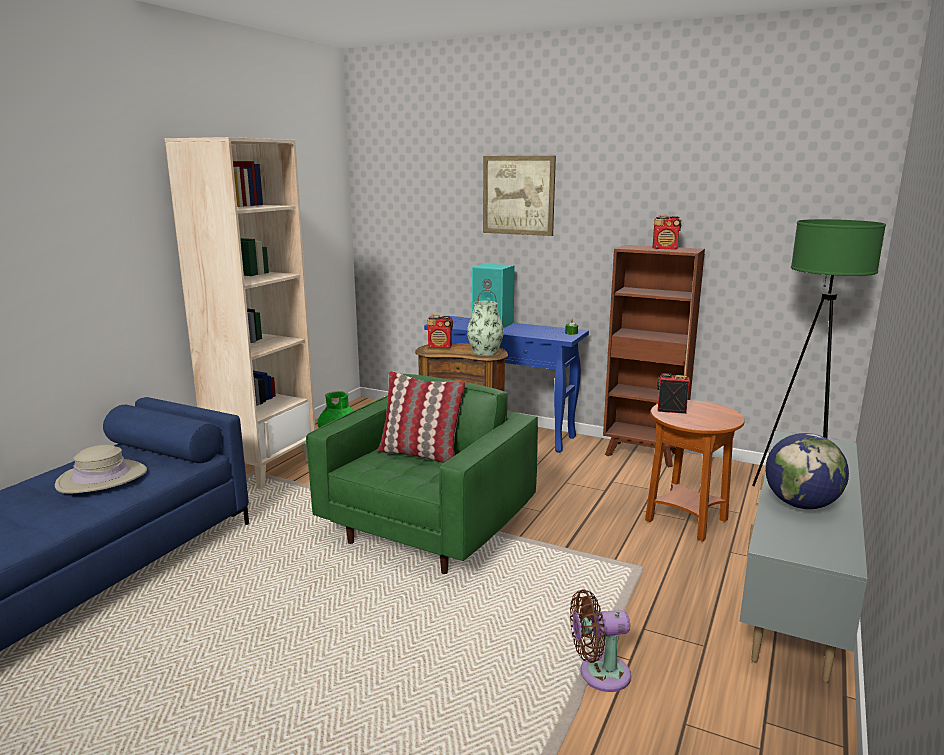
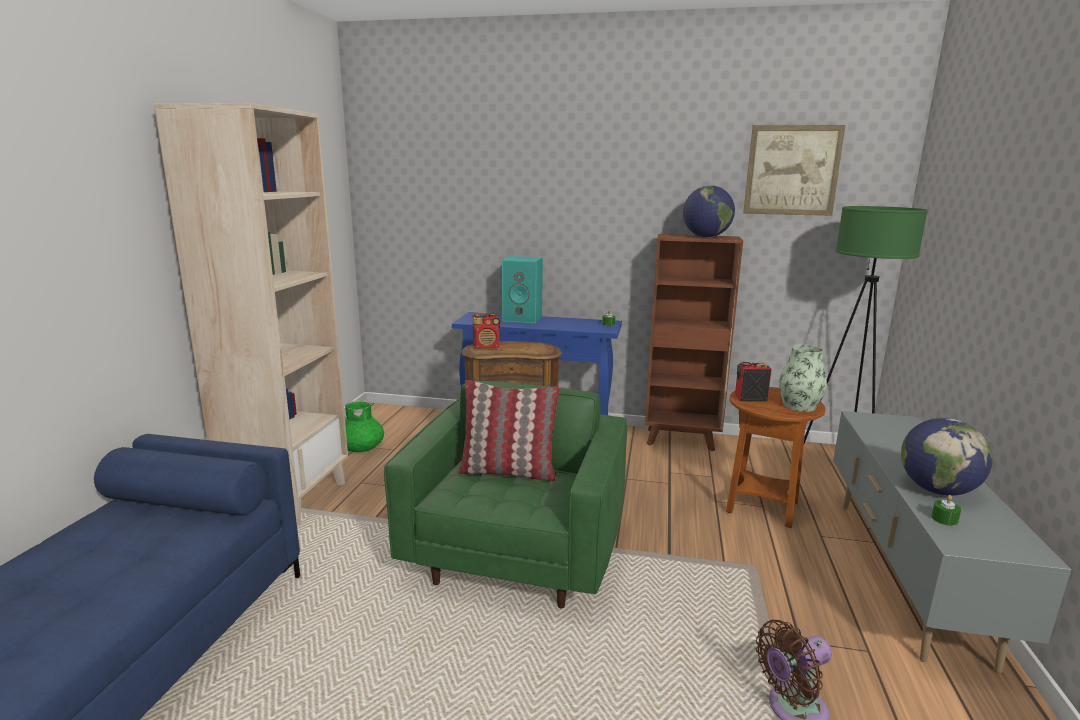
camera: 15 degrees left, 0 degrees up
beige hat [55,445,147,493] -> none
vase [467,301,504,356] -> vase moved to [779,344,827,412]
picture [483,156,556,236] -> picture moved to [743,125,845,216]
radio [652,214,681,250] -> globe [683,185,735,237]
none -> green candle [931,495,961,526]

